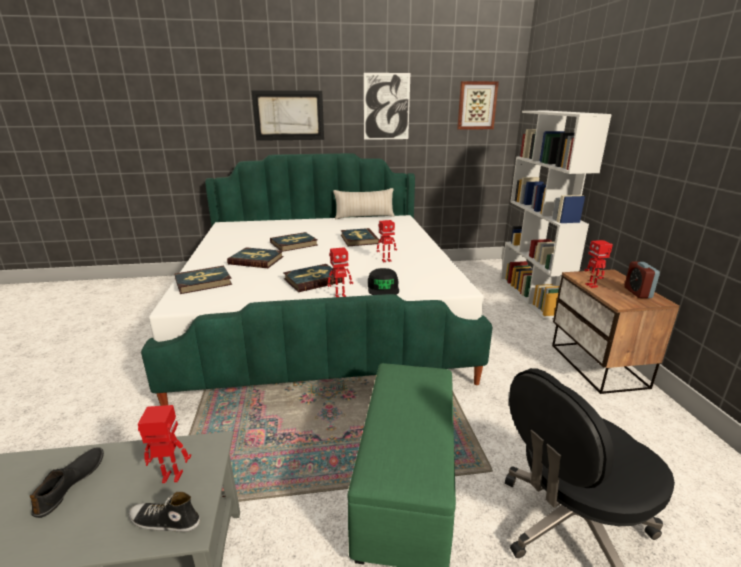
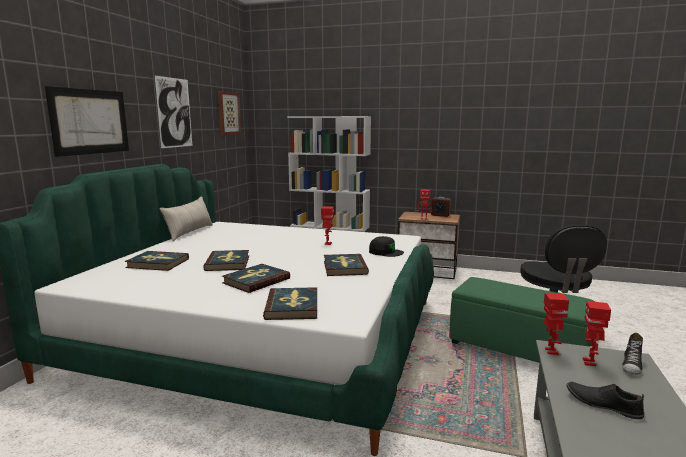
camera: 65 degrees left, 10 degrees down
toy robot [327,247,353,297] -> toy robot moved to [544,293,569,355]
book [341,228,379,246] -> book moved to [125,251,189,271]

